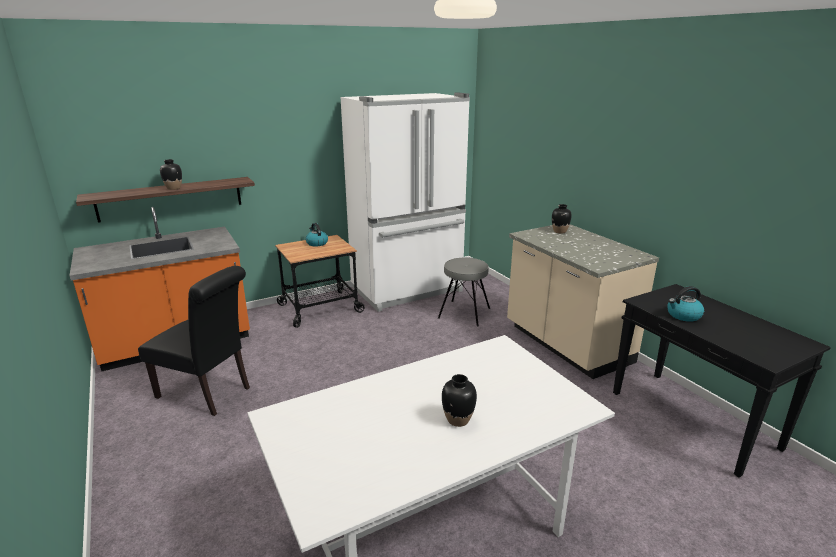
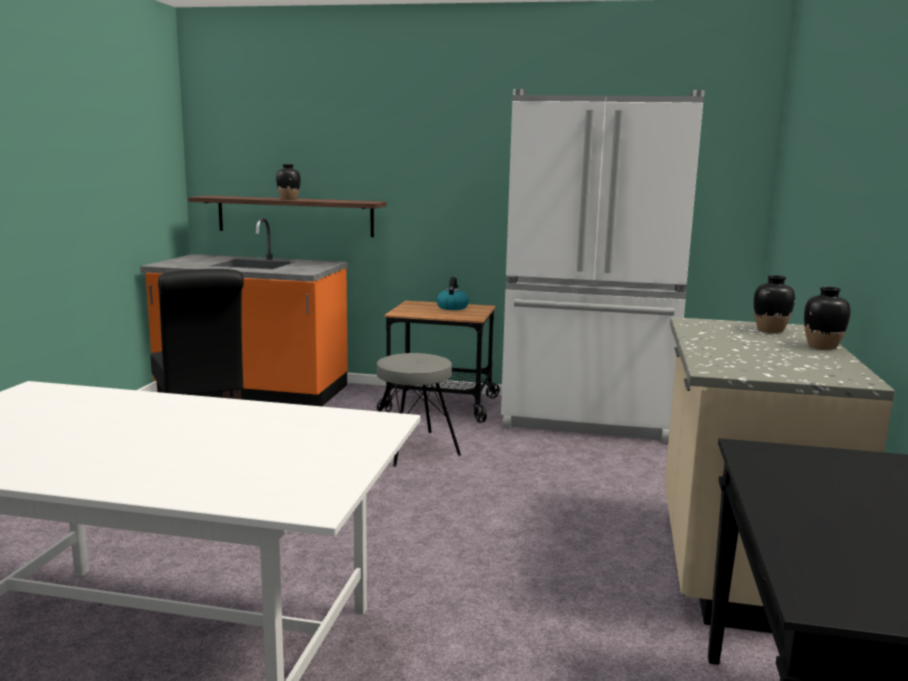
camera: 40 degrees right, 10 degrees down
grey stool [438,258,490,326] -> grey stool moved to [376,353,461,467]
black vase [442,374,477,427] -> black vase moved to [804,287,851,350]
kettle [667,286,704,322] -> none

